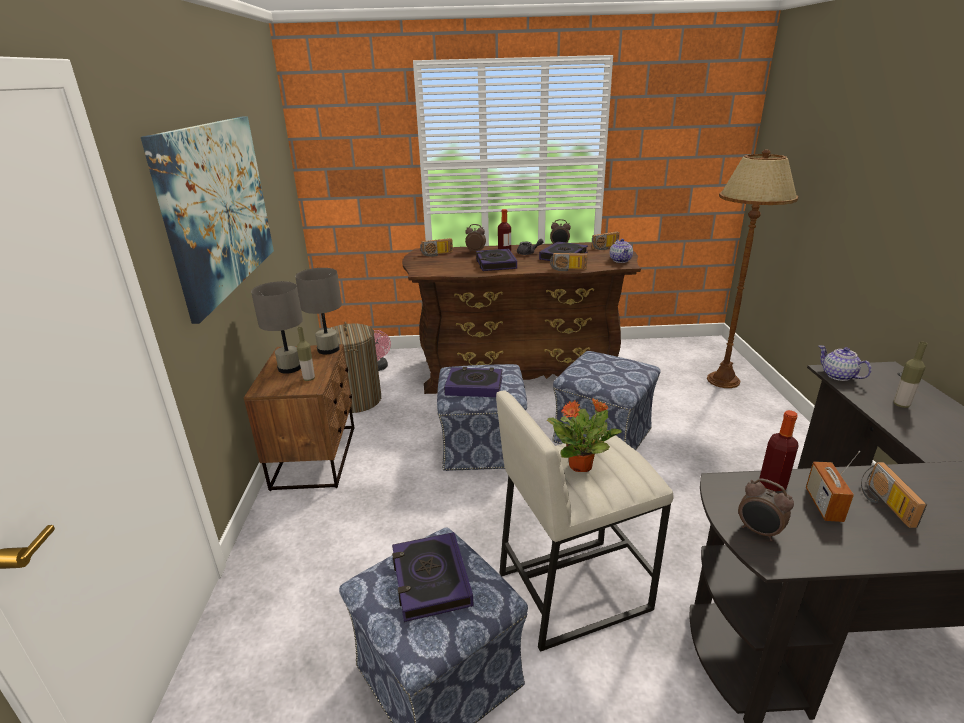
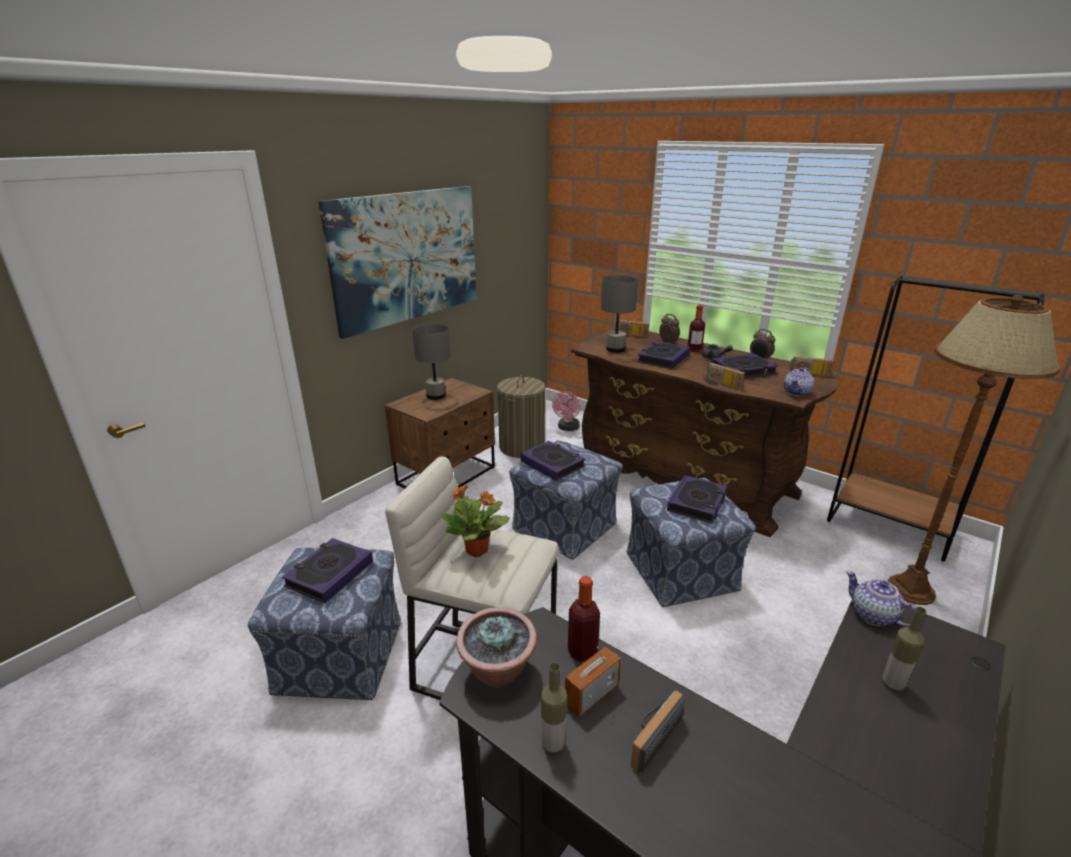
camera: 40 degrees right, 0 degrees up
grey table lamp [295,268,342,354] -> grey table lamp moved to [601,275,638,353]
bottle [297,327,315,381] -> bottle moved to [541,663,567,754]
alarm clock [738,478,794,541] -> potted plant [456,607,537,688]
teapot [819,346,872,381] -> teapot turned 45 degrees counterclockwise [845,570,916,627]
none -> book [667,475,727,523]
none -> clothes rack [827,276,1045,562]

